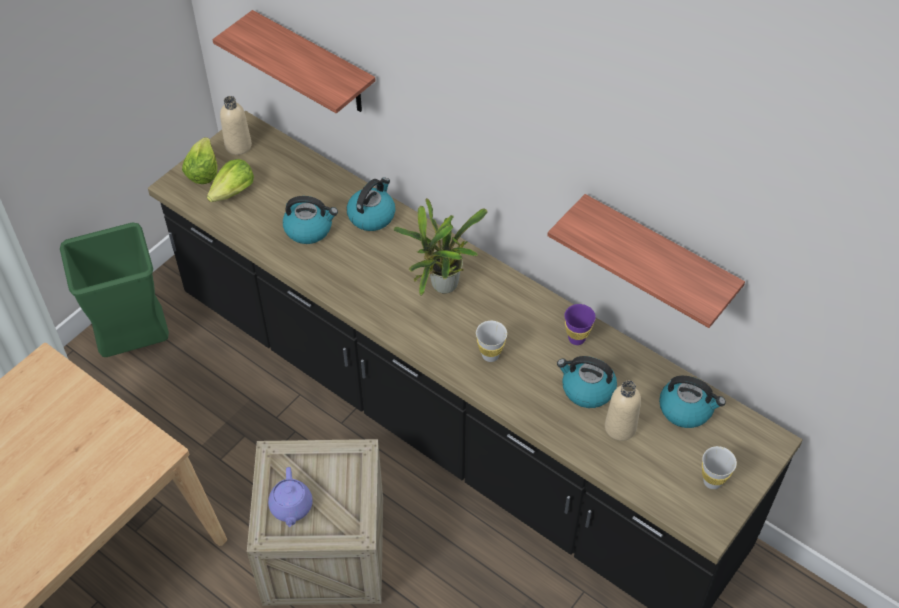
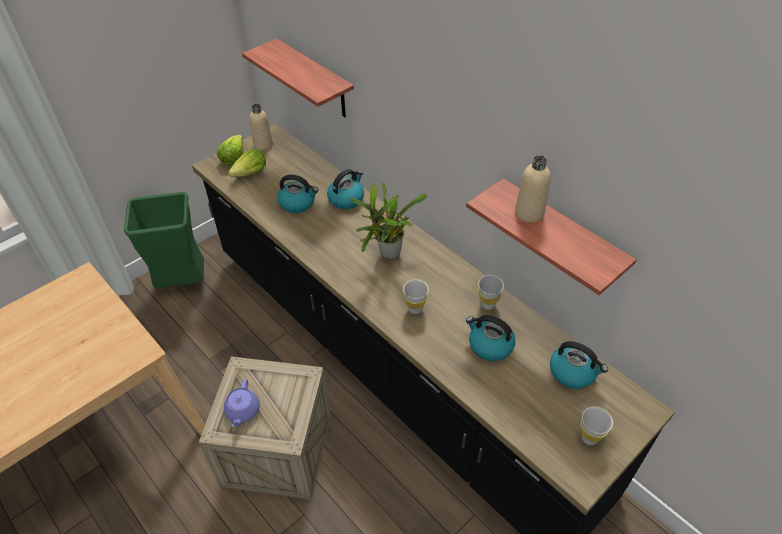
camera: 10 degrees right, 5 degrees down
purple cup [564,304,596,345] -> white cup [478,275,504,310]
beige bottle [605,381,641,441] -> beige bottle moved to [515,155,551,222]

